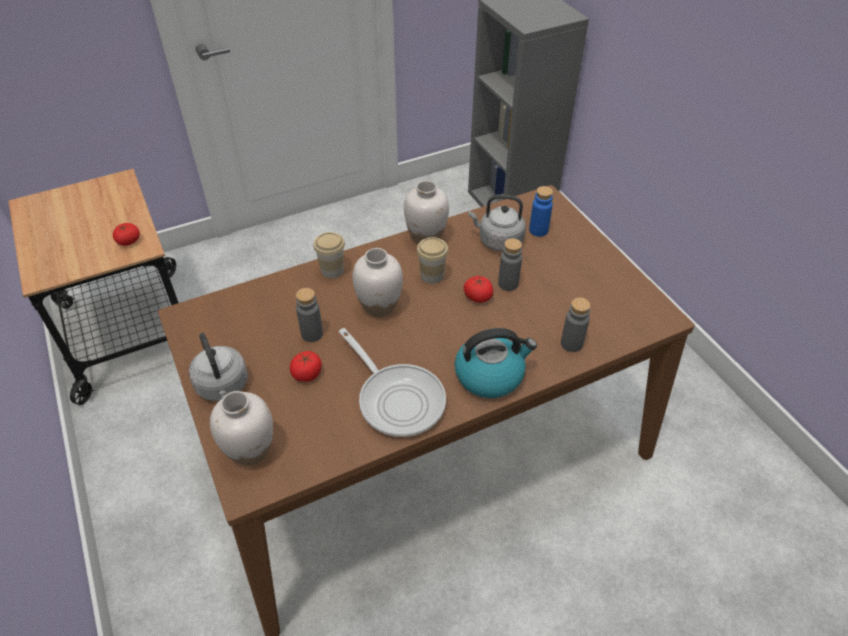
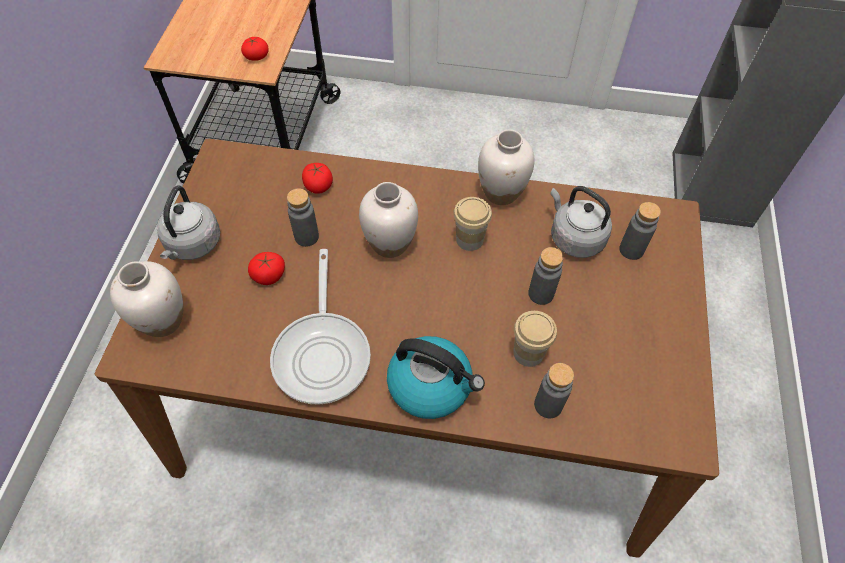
camera: 35 degrees right, 10 degrees up
cup [313,232,345,279] -> cup moved to [513,311,557,367]
tomato [464,276,493,303] -> tomato moved to [302,163,333,194]
blue bottle [529,186,553,237] -> grey bottle [619,202,661,260]

